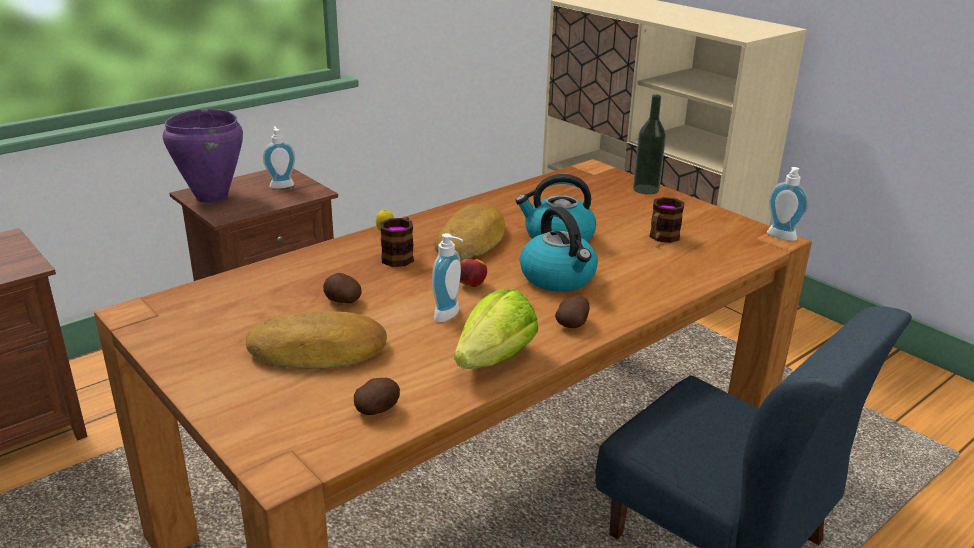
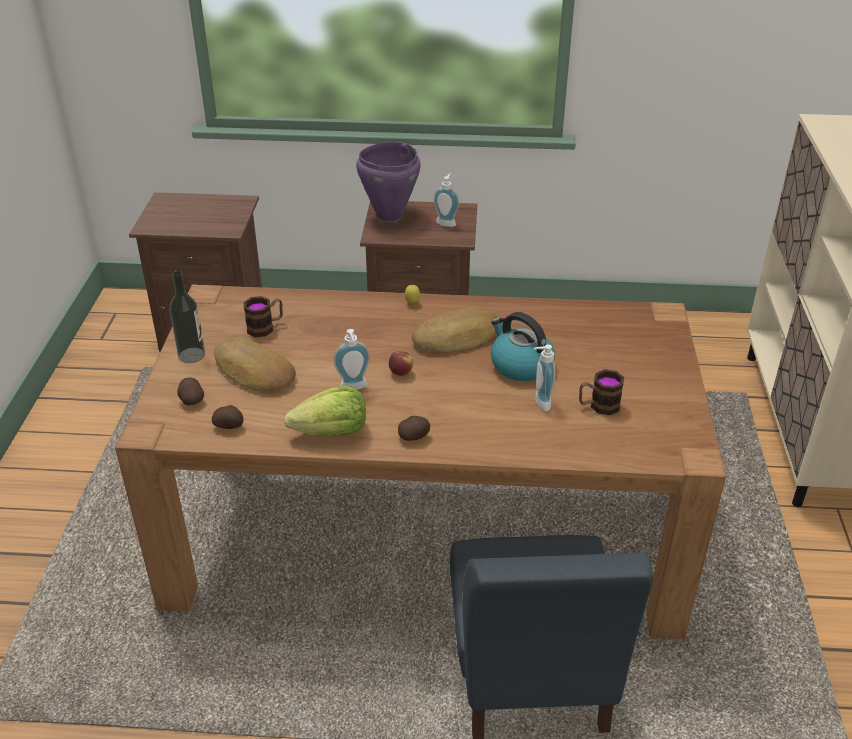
camera: 45 degrees right, 10 degrees up
potato [323,273,362,303] -> potato moved to [177,377,204,405]
mug [380,216,414,267] -> mug moved to [244,296,283,337]
kettle [520,207,598,292] -> none
bottle [633,94,666,194] -> bottle moved to [169,271,205,363]
soap dispenser [767,167,809,241] -> soap dispenser moved to [533,344,555,411]

